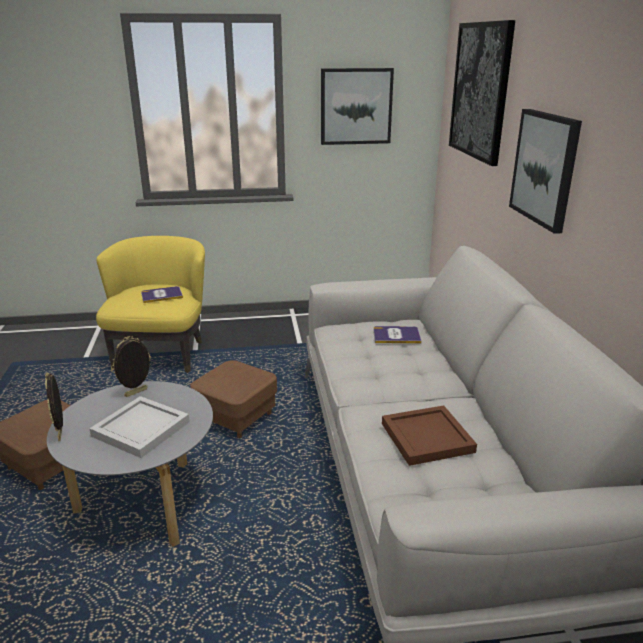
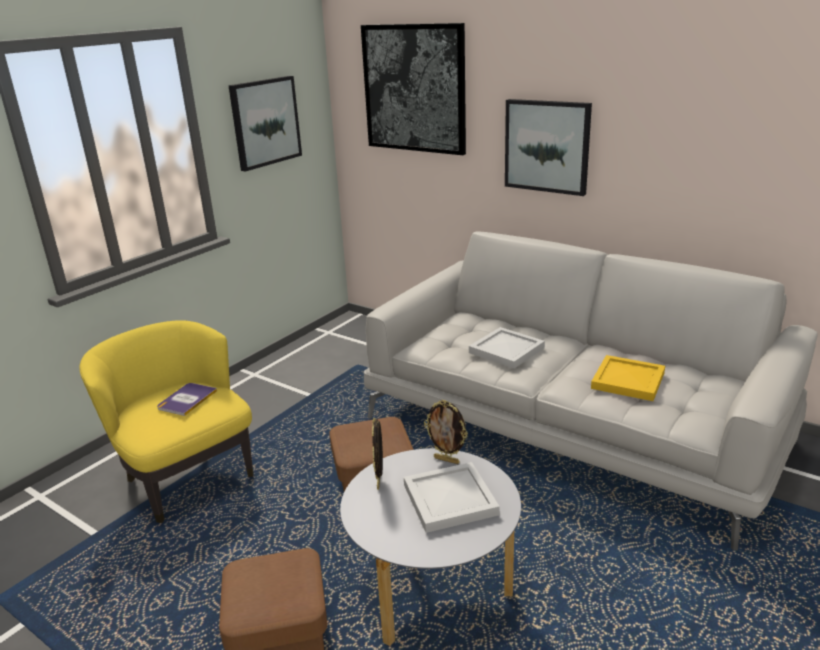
camera: 45 degrees left, 0 degrees up
picture frame [45,373,63,441] -> picture frame moved to [424,400,468,464]
book [373,326,422,344] -> none
brown tray [382,405,477,466] -> yellow tray [591,355,665,401]
none -> white tray [469,327,545,369]

